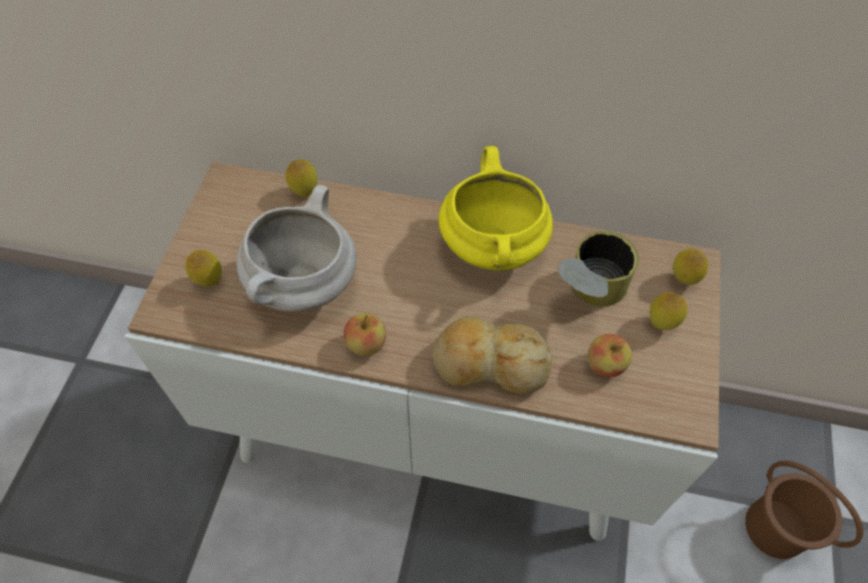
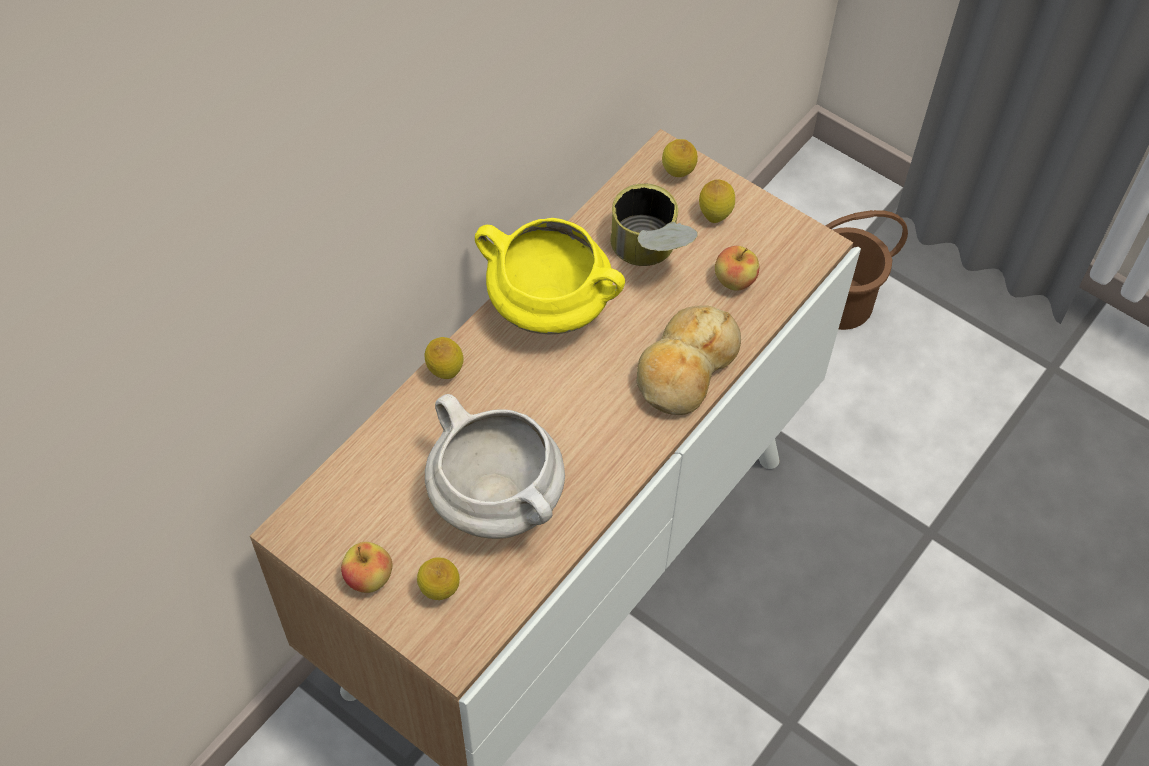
camera: 65 degrees left, 0 degrees up
lemon [286,159,317,197] -> lemon moved to [425,337,464,379]
apple [344,314,386,356] -> apple moved to [341,542,393,593]

